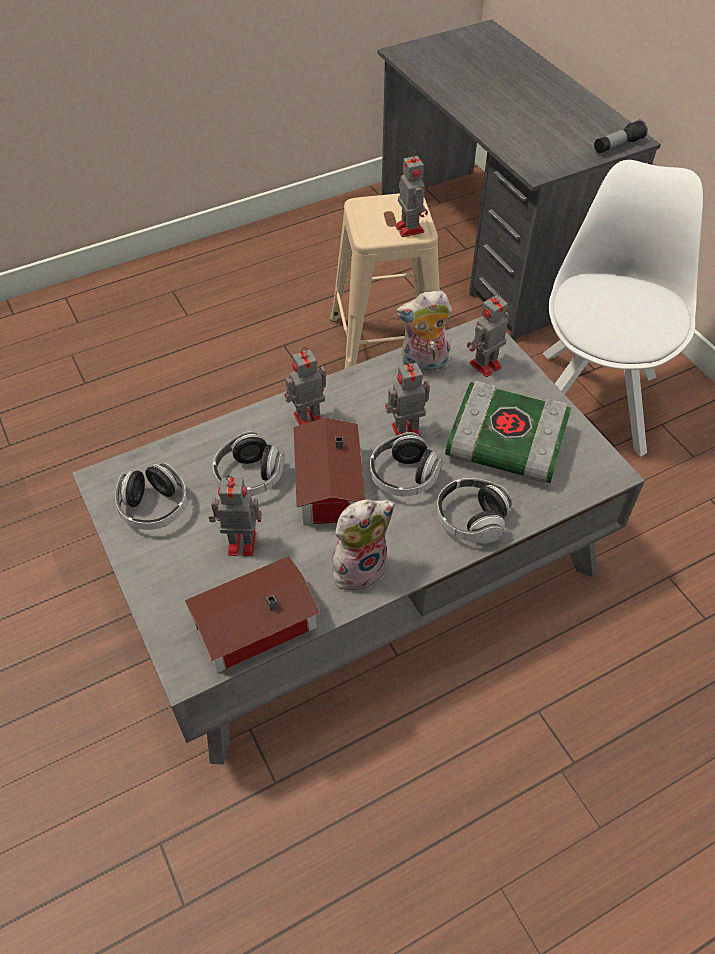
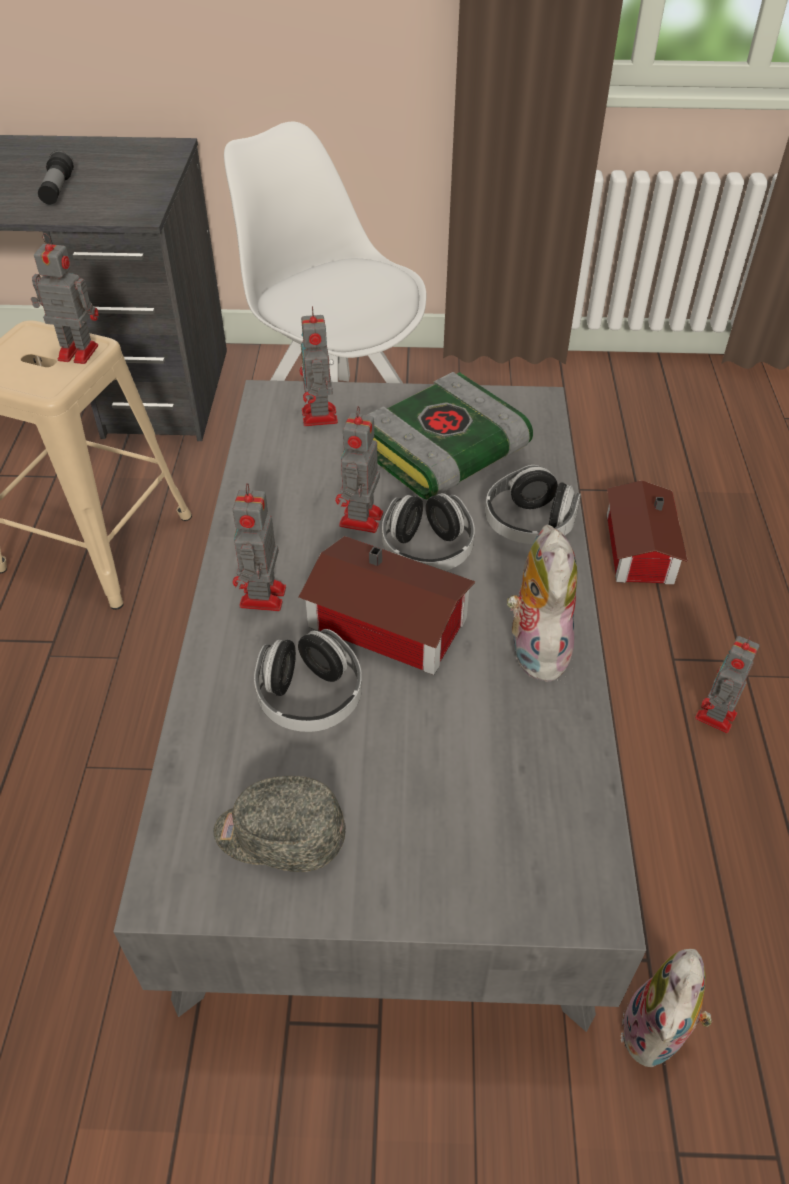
camera: 60 degrees left, 5 degrees down
headphones [115,462,187,530] -> grey cap [213,776,346,872]
toy house [185,556,320,673] -> toy house moved to [607,480,688,584]
toy robot [209,476,262,556] -> toy robot moved to [695,636,759,733]
plush toy [396,290,452,373] -> plush toy moved to [620,949,712,1067]
flashlight [594,120,648,153] -> flashlight moved to [38,151,74,204]

